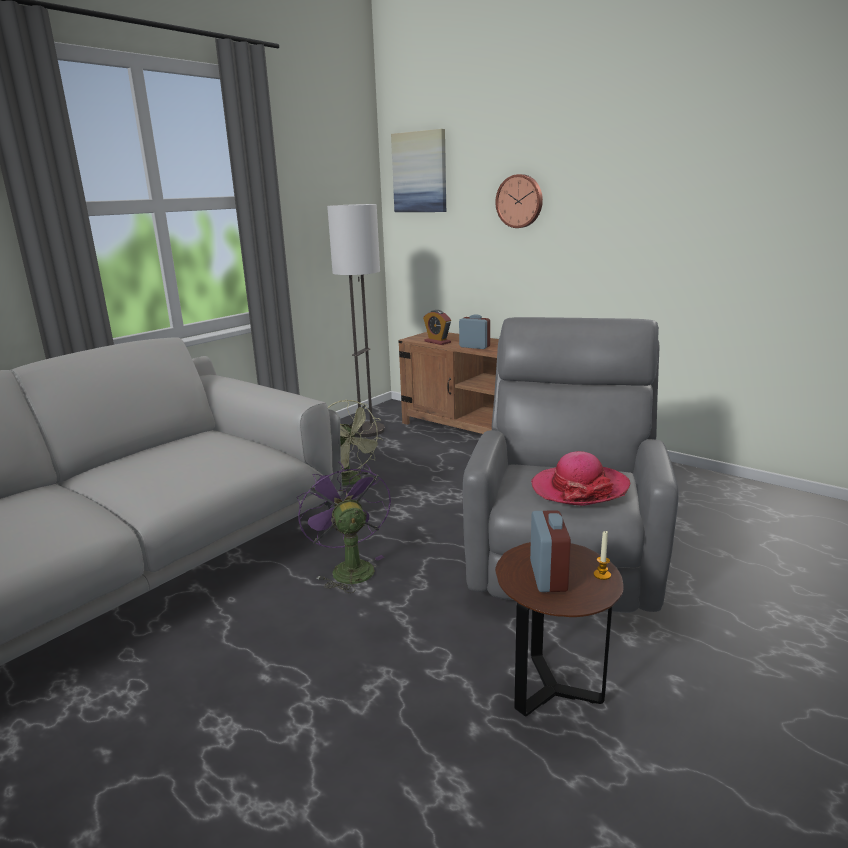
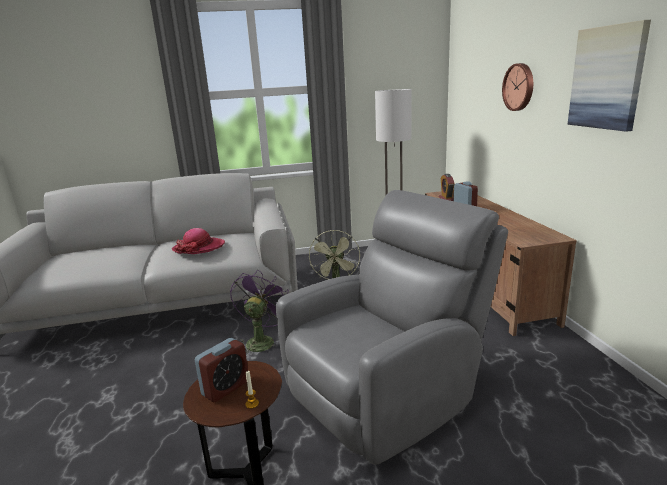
camera: 40 degrees right, 0 degrees up
picture [391,129,446,212] -> picture moved to [567,20,651,132]
hat [531,451,630,506] -> hat moved to [172,228,225,254]

